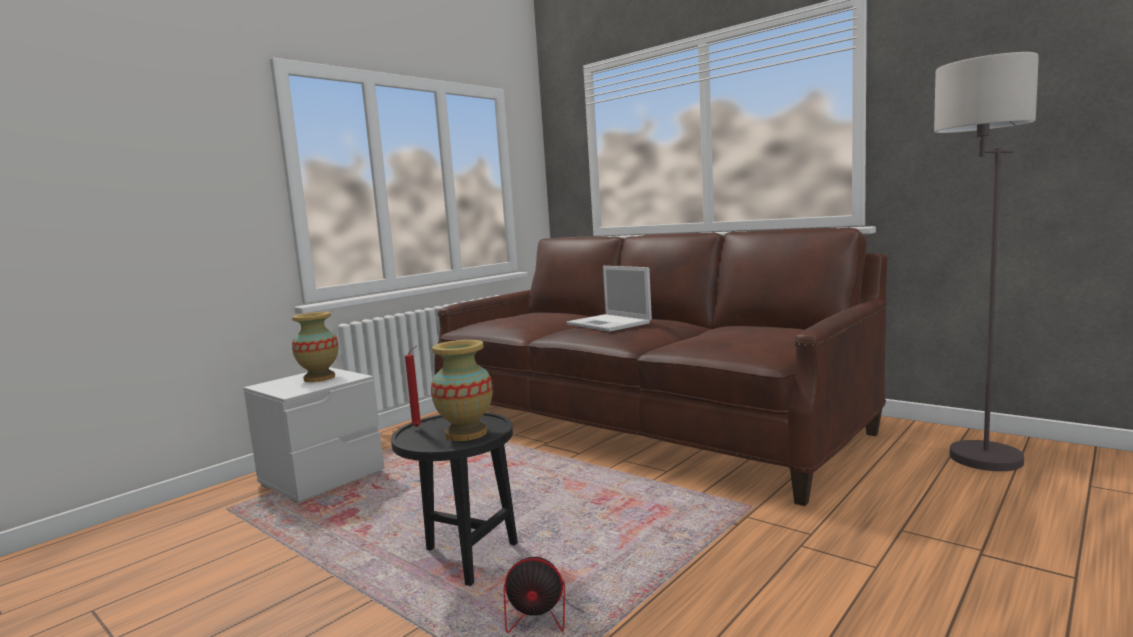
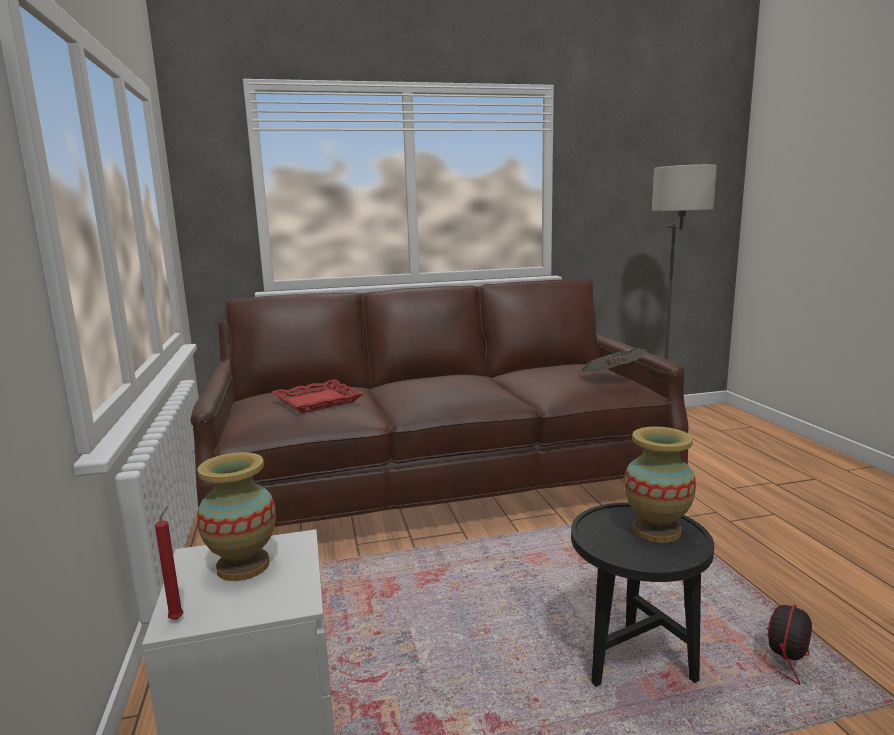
camera: 55 degrees left, 5 degrees up
red candle [405,346,421,427] -> red candle moved to [155,506,184,620]
laptop [566,266,652,332] -> none
none -> red tray [272,379,364,413]
none -> newspaper [580,348,647,372]

